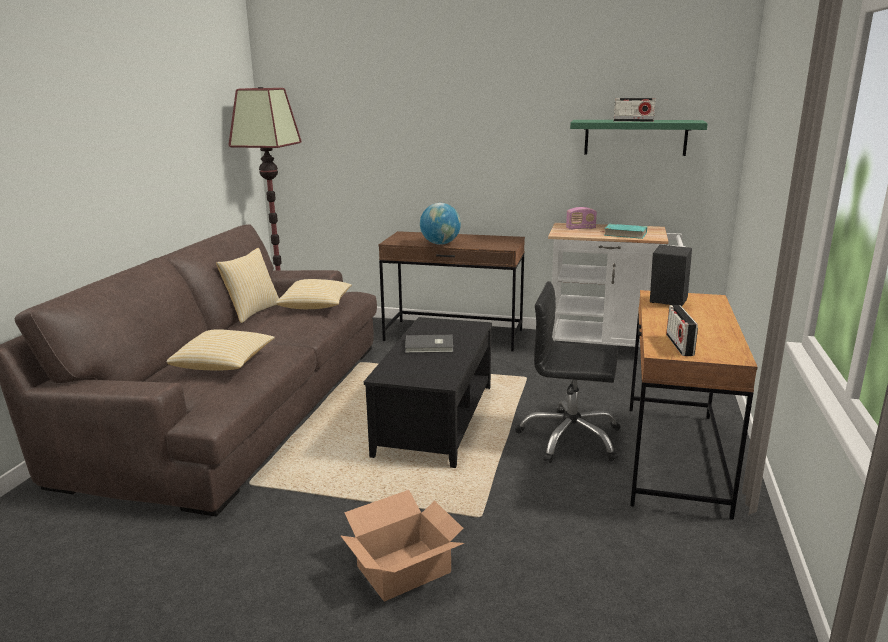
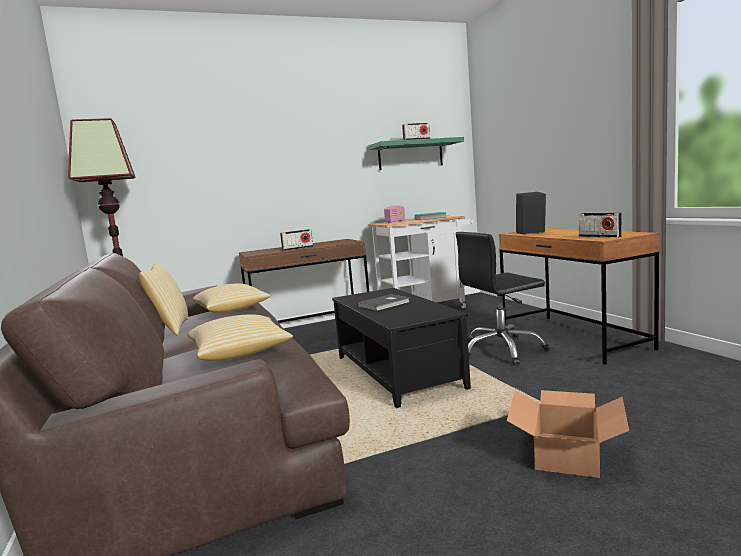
camera: 35 degrees left, 10 degrees down
globe [420,203,461,245] -> radio [280,229,313,251]

